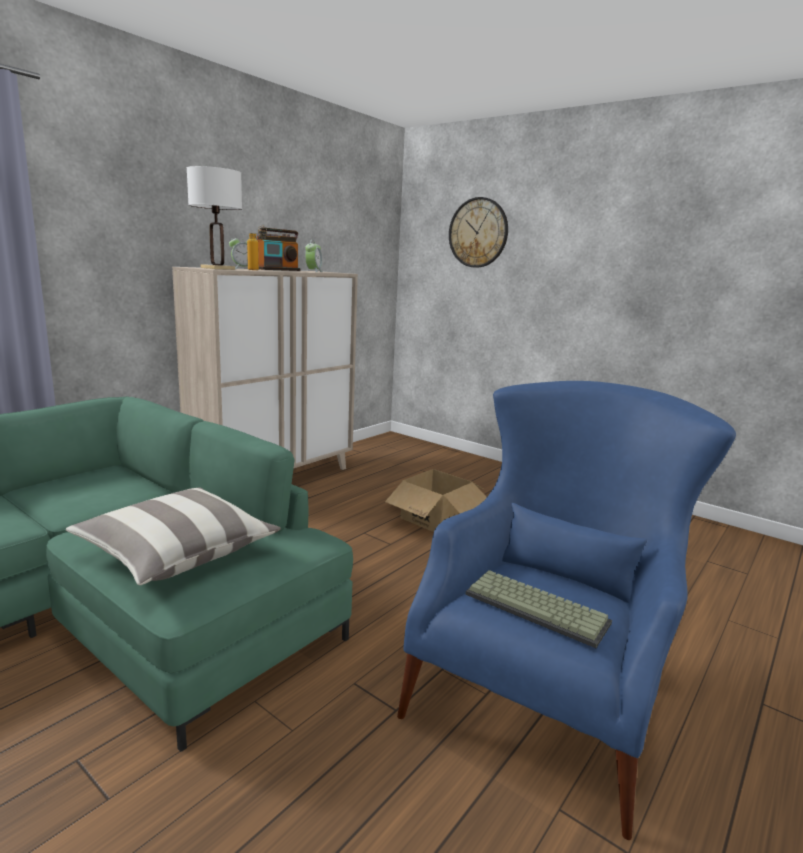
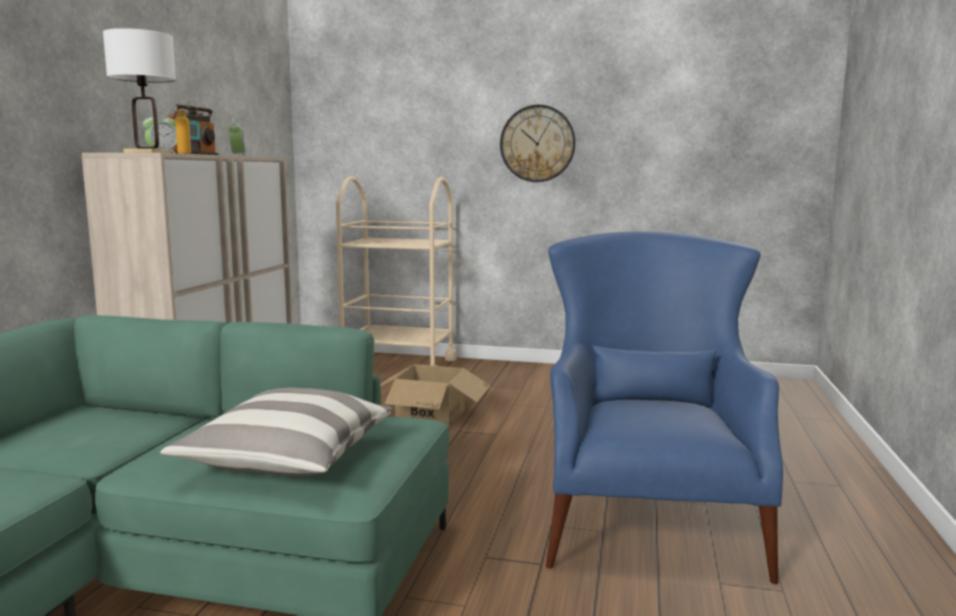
camera: 25 degrees left, 5 degrees down
wall clock [449,197,508,268] -> wall clock moved to [500,105,576,182]
keyboard [465,570,612,648] -> none
none -> beige cart [336,176,456,366]

